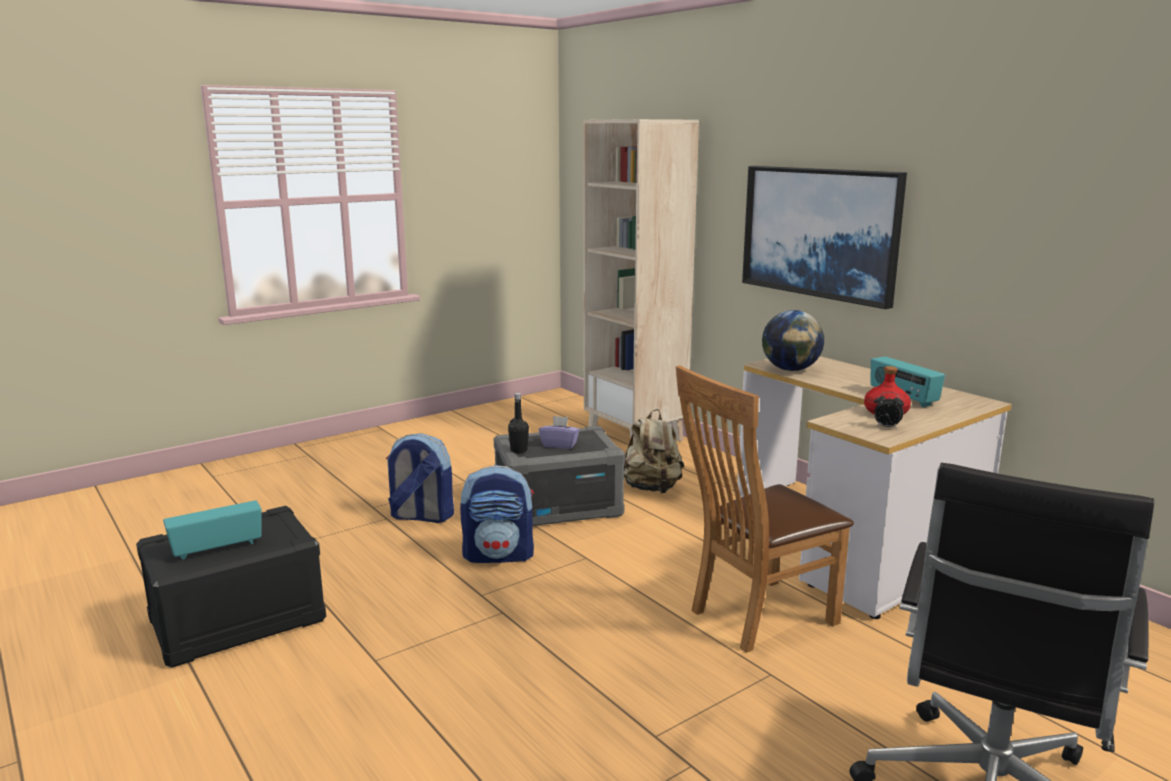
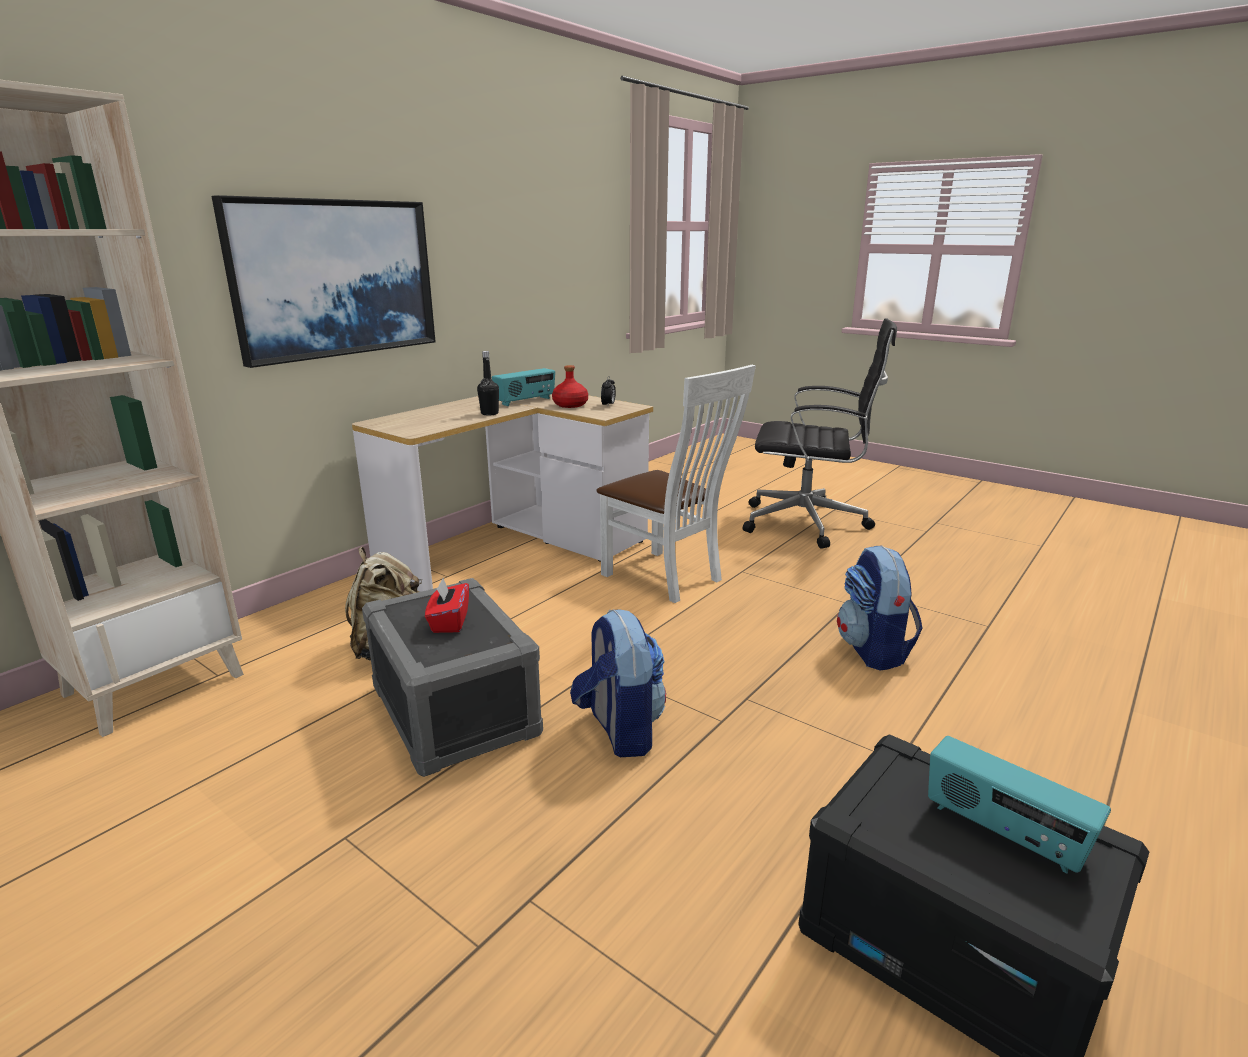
camera: 105 degrees left, 5 degrees up
backpack [386,433,454,523] -> backpack moved to [837,546,923,671]
black bottle [508,393,529,453] -> black bottle moved to [477,351,499,416]
purple tissue box [539,416,580,449] -> red tissue box [425,578,469,633]
brown chair [676,366,854,653] -> white chair [596,365,756,603]
globe [762,310,824,371] -> none

